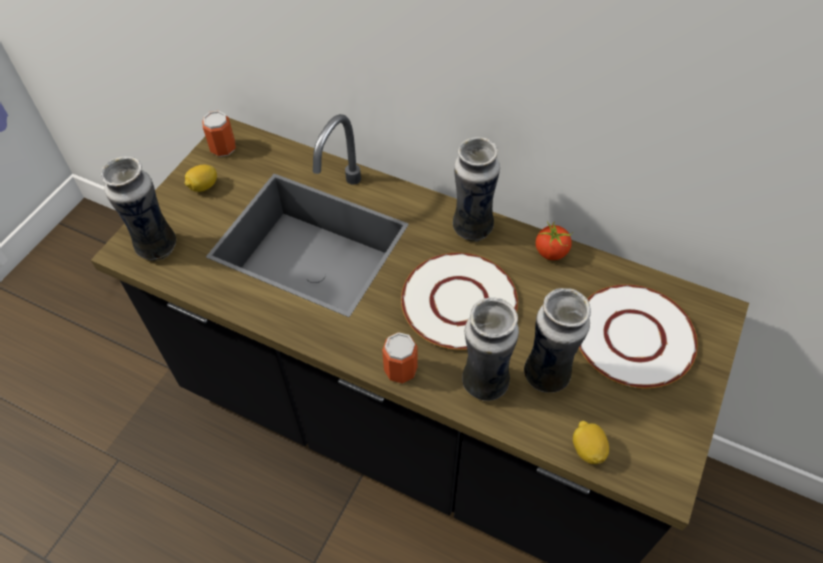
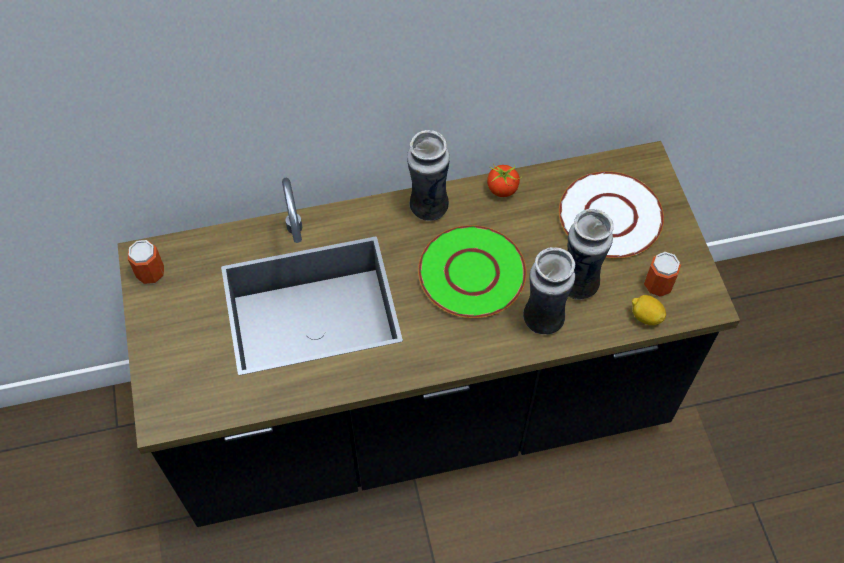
camera: 40 degrees left, 5 degrees up
vase [100,157,176,261] -> none
lemon [185,165,217,192] -> none
can [382,332,418,383] -> can moved to [644,252,681,297]
white plate [401,253,518,350] -> green plate [418,225,526,318]

